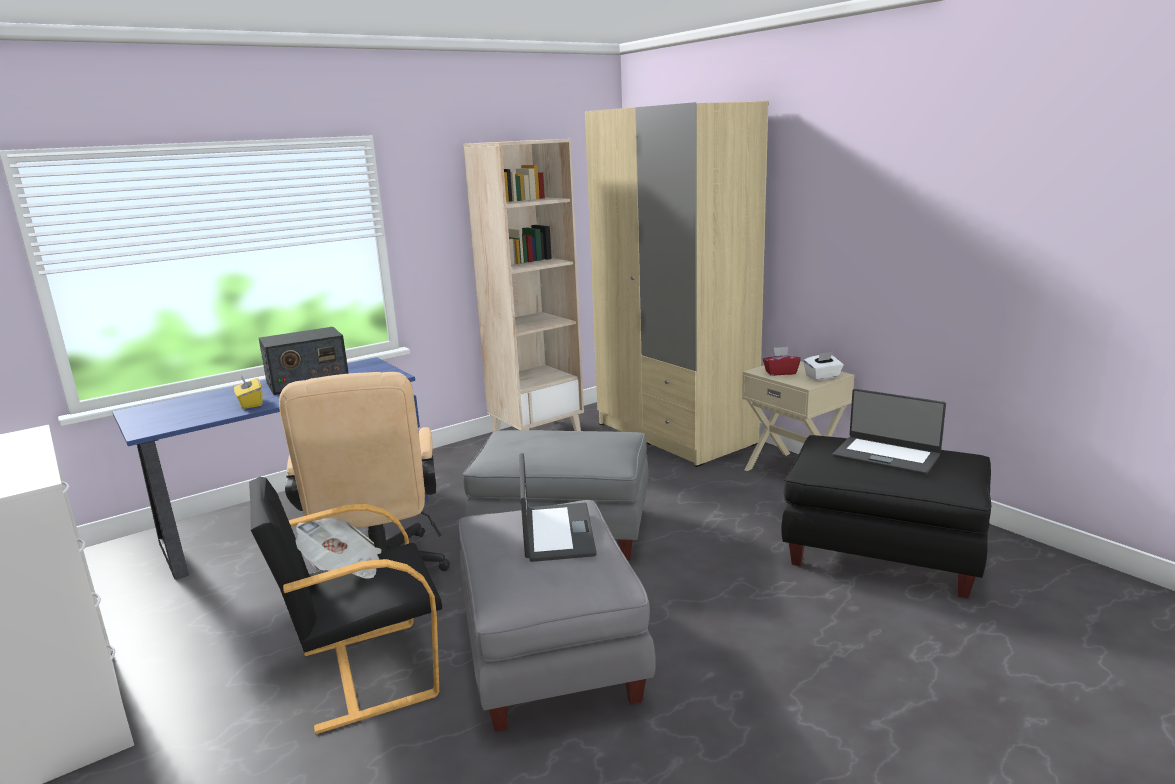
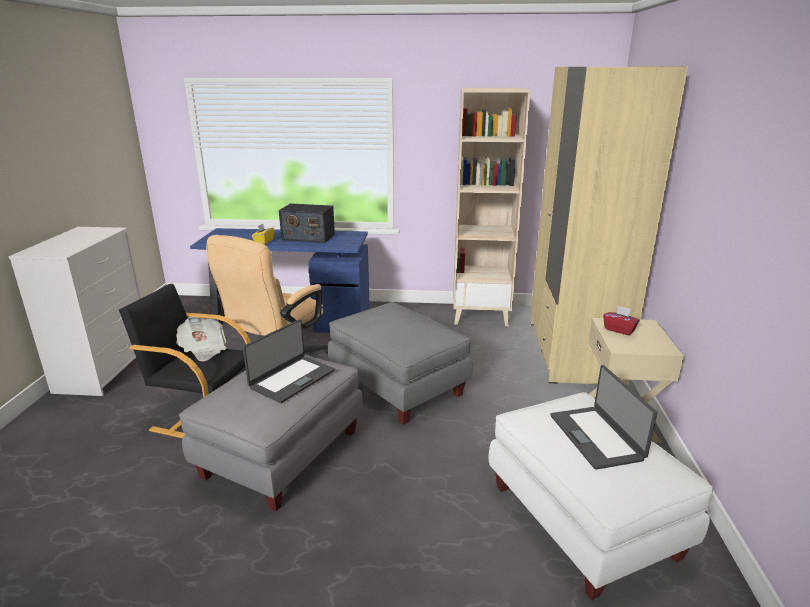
camera: 40 degrees right, 5 degrees up
black ottoman [781,435,991,598] -> white ottoman [489,392,713,600]
white tissue box [803,352,844,380] -> none

